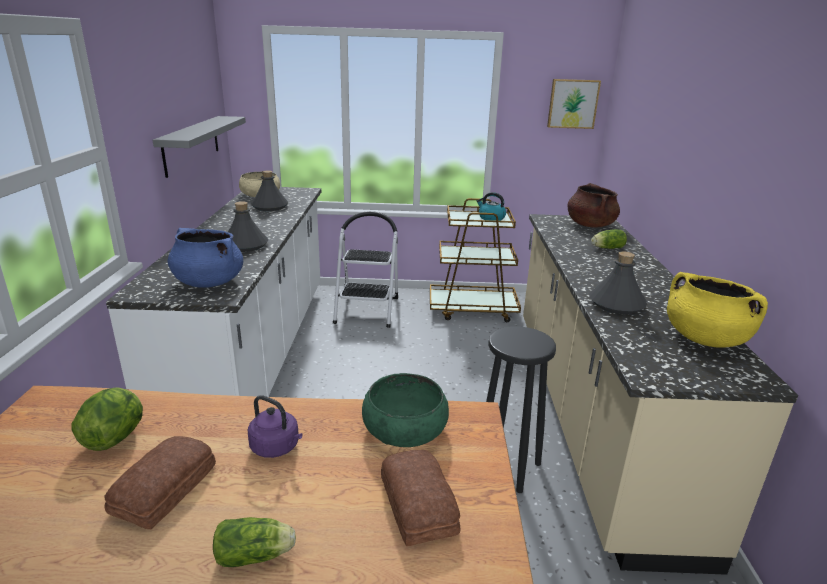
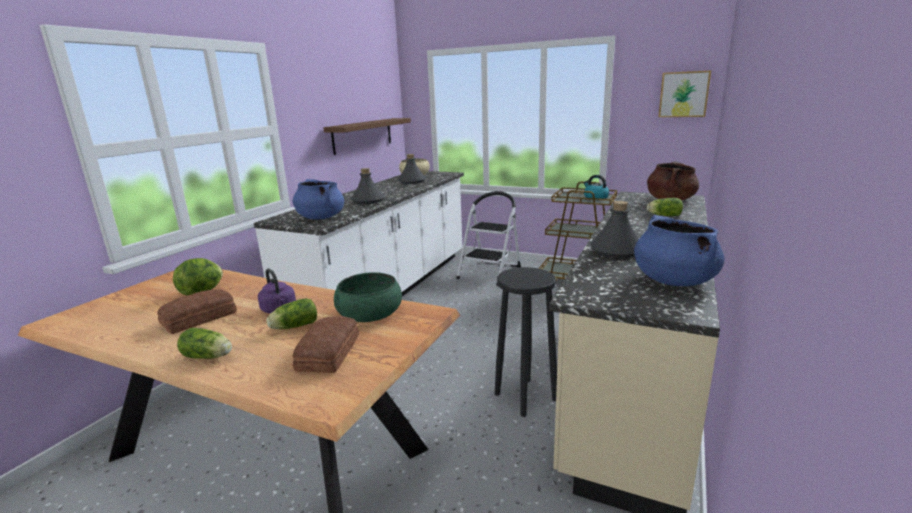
camera: 25 degrees right, 5 degrees down
grey shelf [153,116,246,178] -> brown shelf [323,118,411,155]
yellow cooking pot [667,272,768,348] -> blue cooking pot [634,215,724,286]
none -> lettuce [266,298,317,329]

